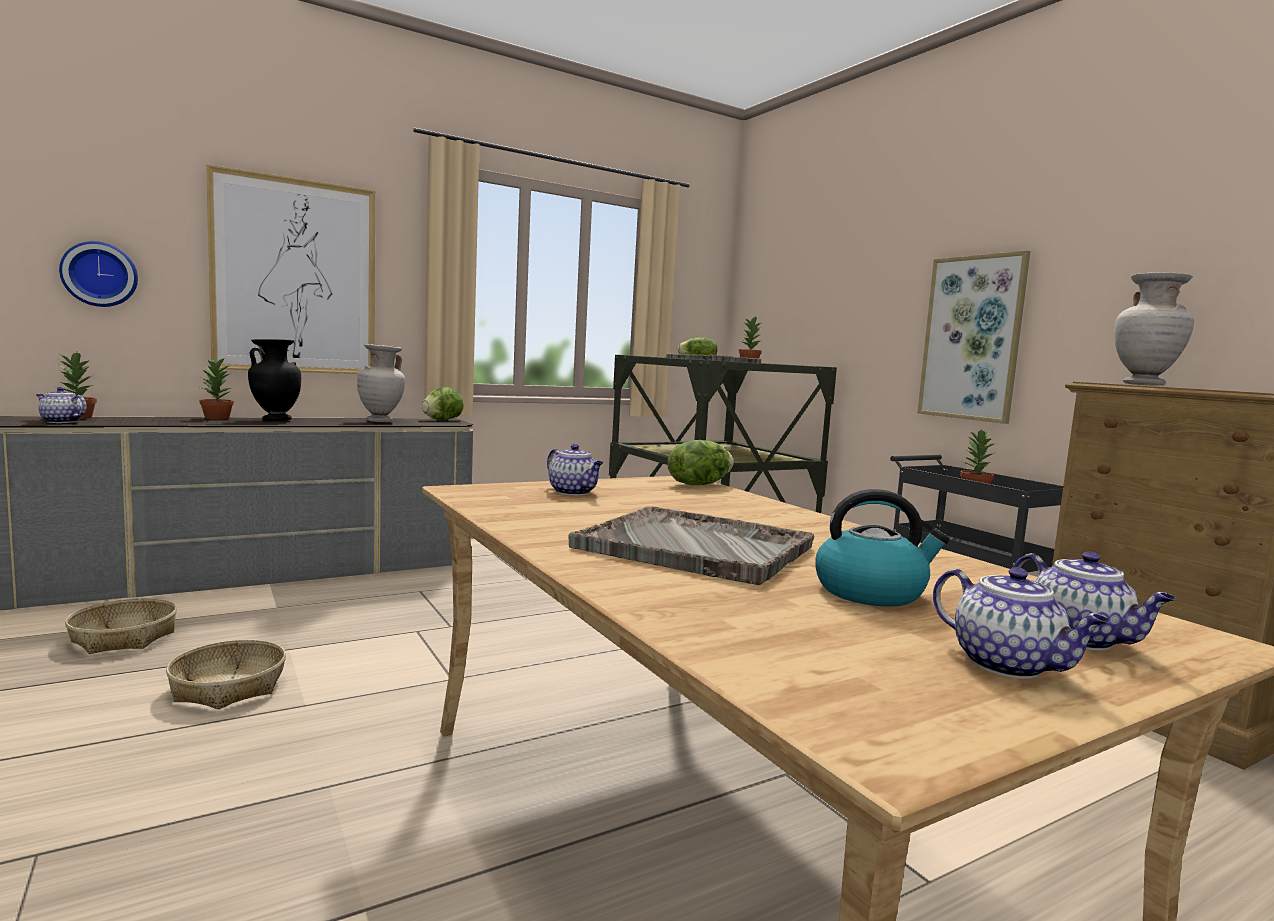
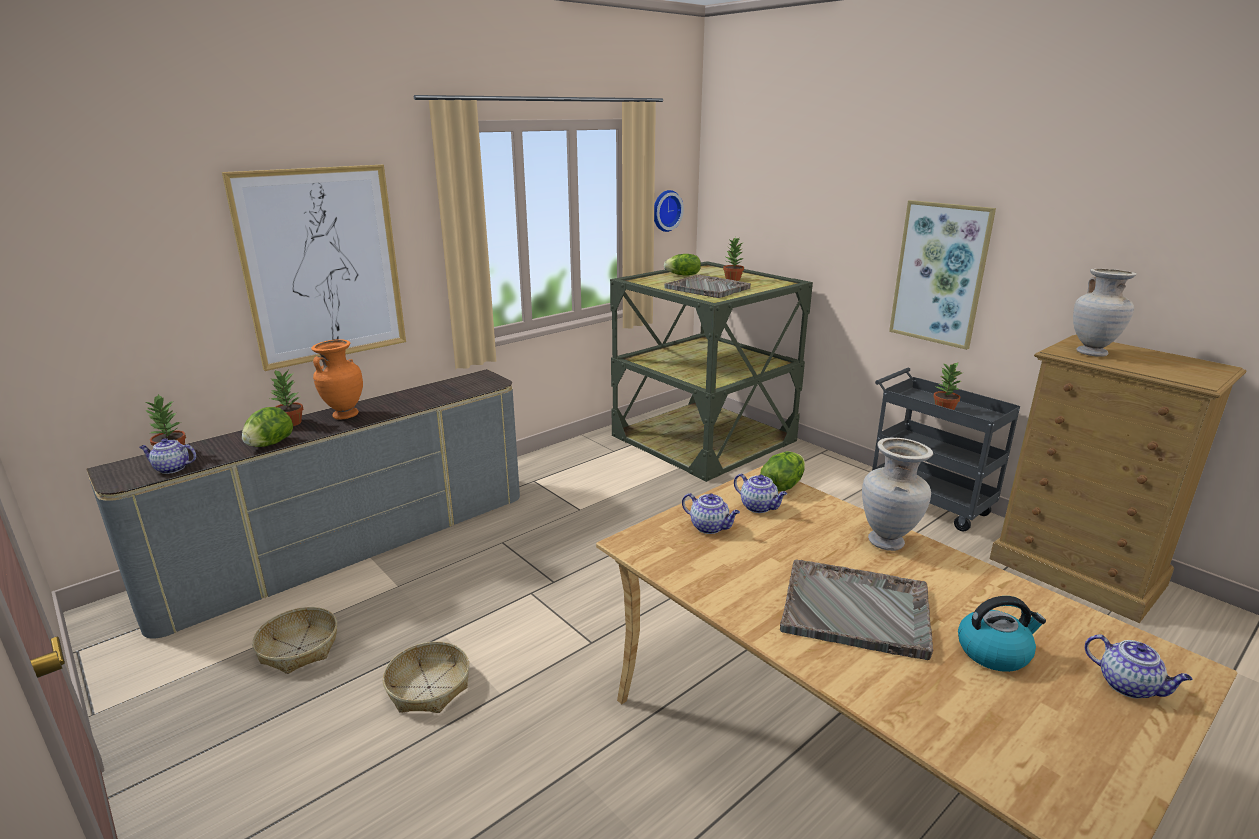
camera: 10 degrees left, 15 degrees up
wall clock [59,241,138,307] -> wall clock moved to [654,190,684,232]
black vase [248,339,301,421] -> orange vase [311,339,363,420]
beige vase [357,344,405,422] -> beige vase moved to [862,437,933,551]
lettuce [422,387,464,420] -> lettuce moved to [242,407,293,447]
teapot [933,567,1110,679] -> teapot moved to [734,474,787,513]

